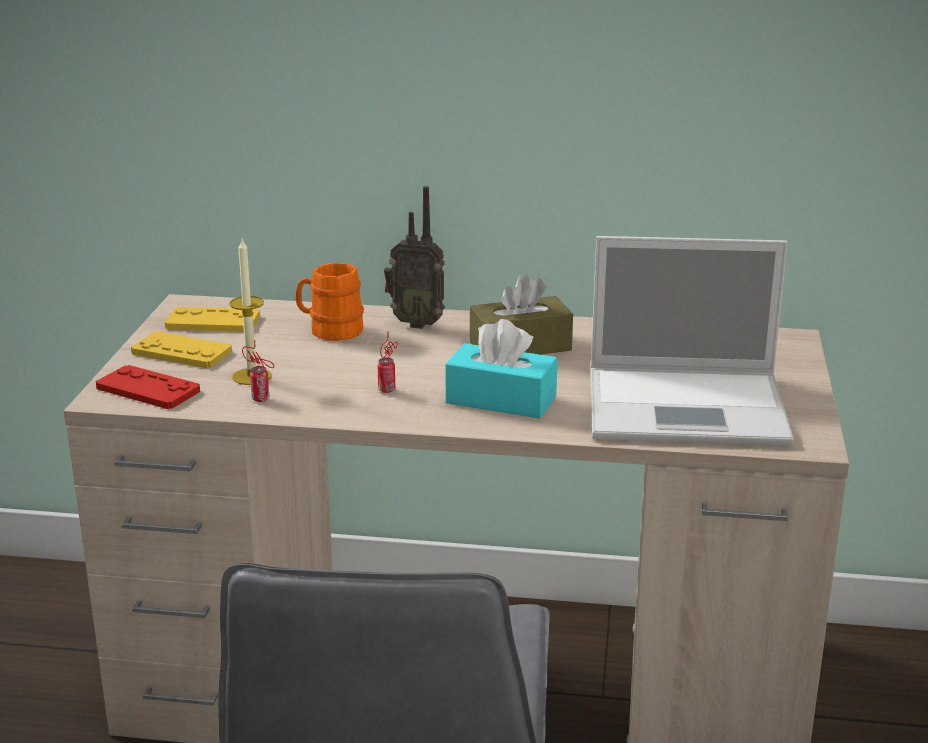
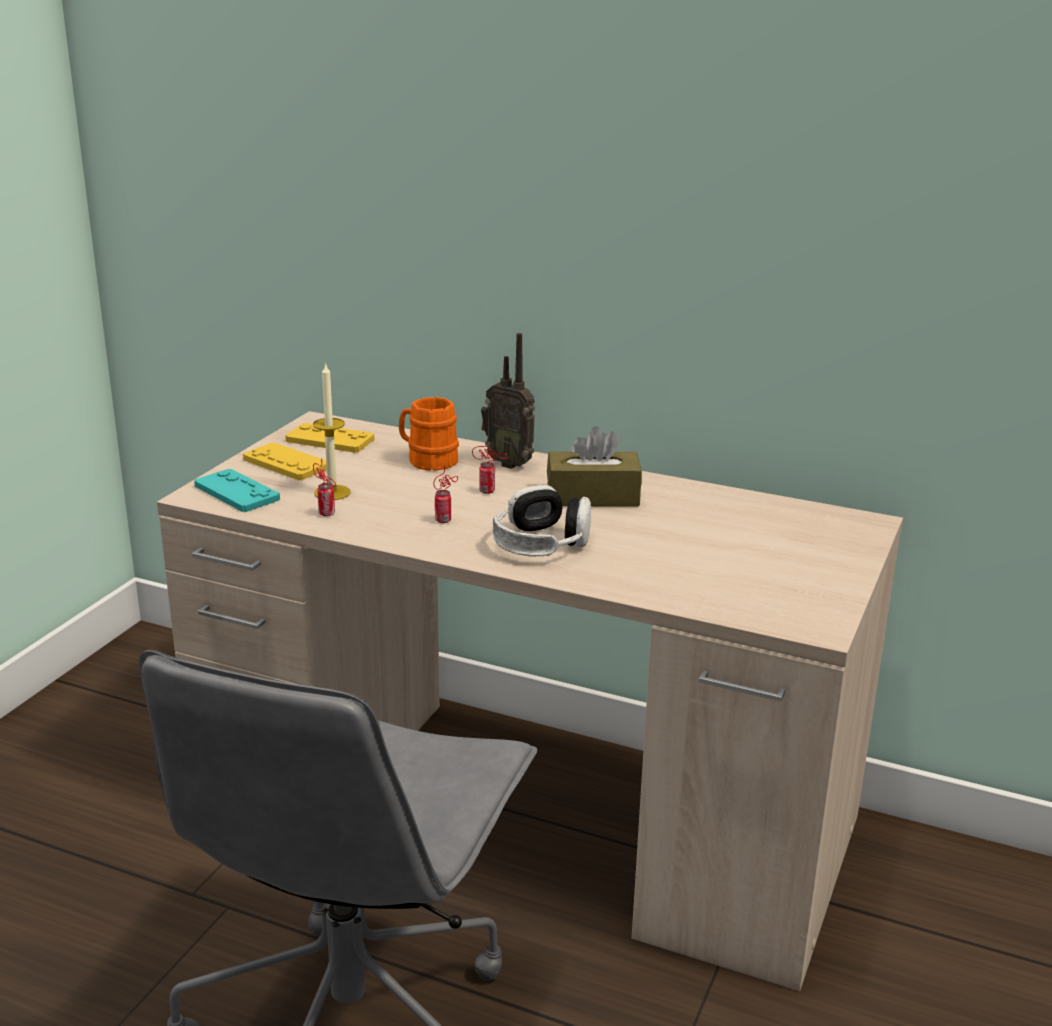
camera: 15 degrees right, 0 degrees up
red game controller [96,365,200,409] -> turquoise game controller [194,469,280,512]
turquoise tissue box [445,319,558,418] -> headphones [493,485,591,557]
laptop [591,236,794,446] -> none
none -> can [472,438,507,494]

